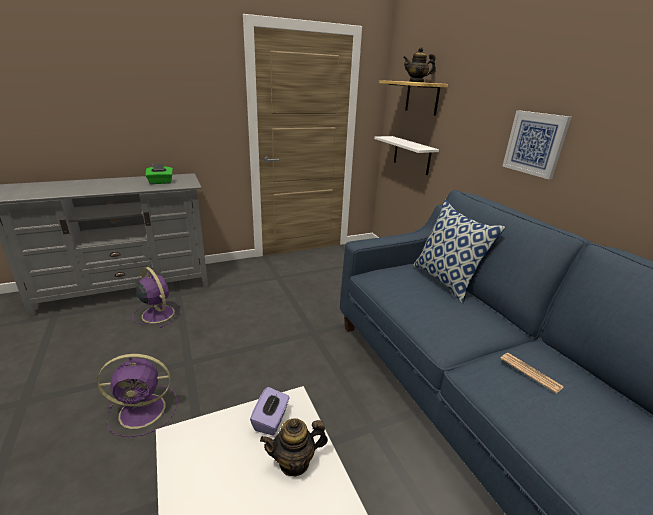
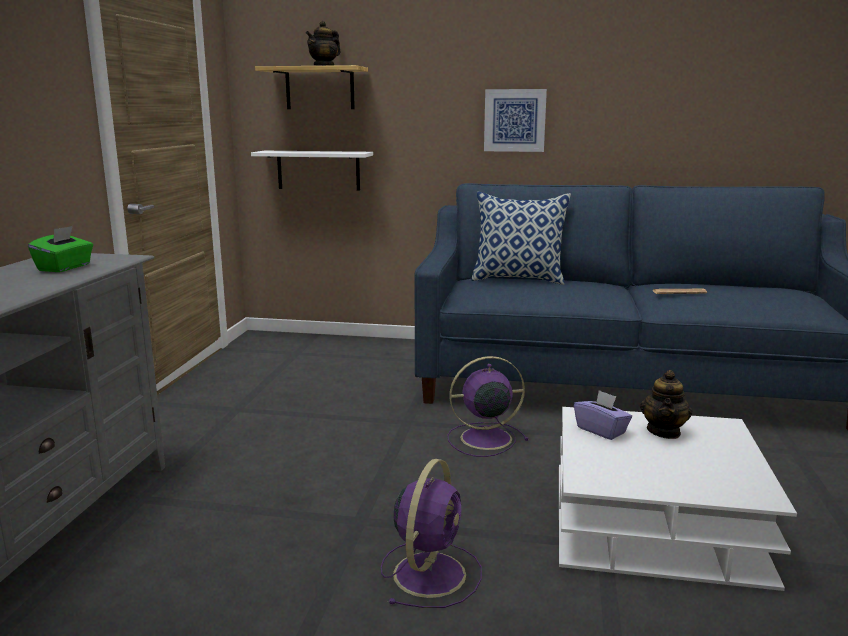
camera: 55 degrees left, 10 degrees down
purple fan [132,267,182,328] -> purple fan moved to [447,356,529,457]

